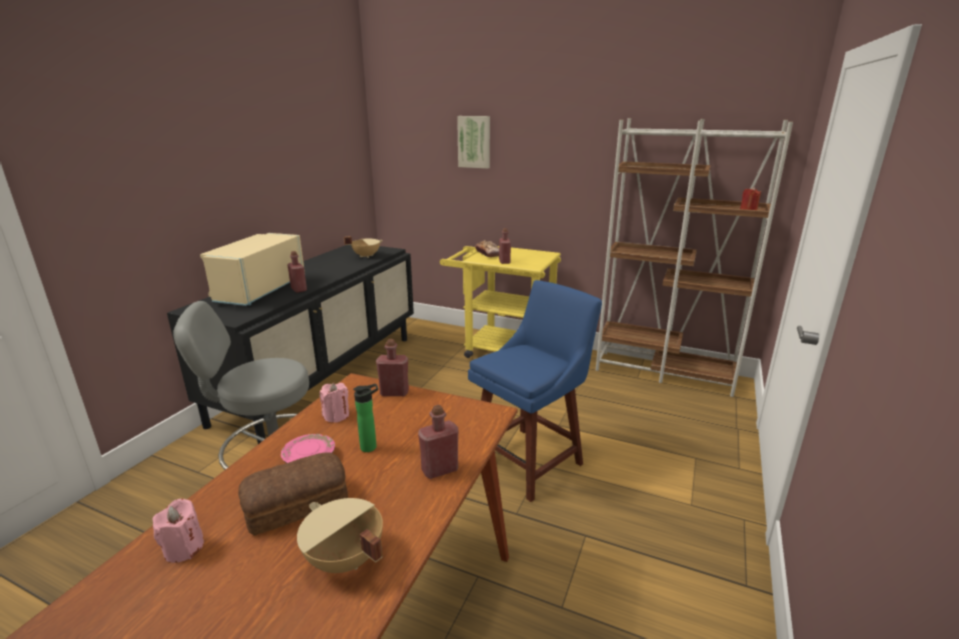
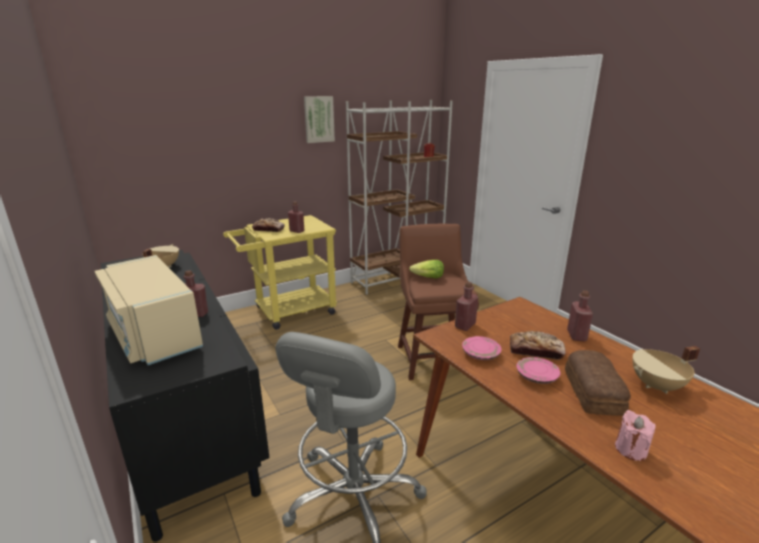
camera: 55 degrees left, 0 degrees up
pink candle [320,383,349,423] -> pink plate [462,336,501,360]
bottle [353,384,378,452] -> bread [510,331,566,360]
picture [457,116,490,169] -> picture moved to [304,96,335,143]
blue stool [468,280,602,502] -> brown stool [398,224,479,380]
none -> lettuce [409,260,444,279]

